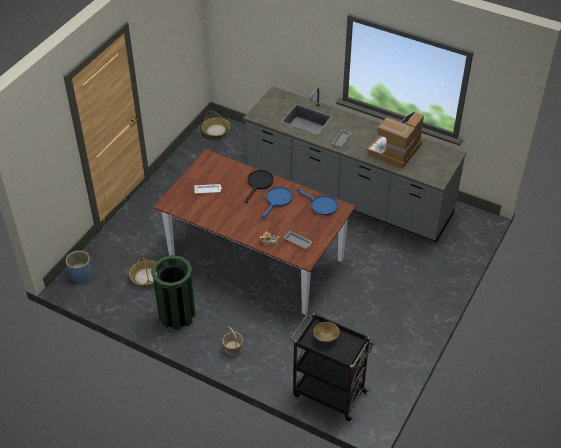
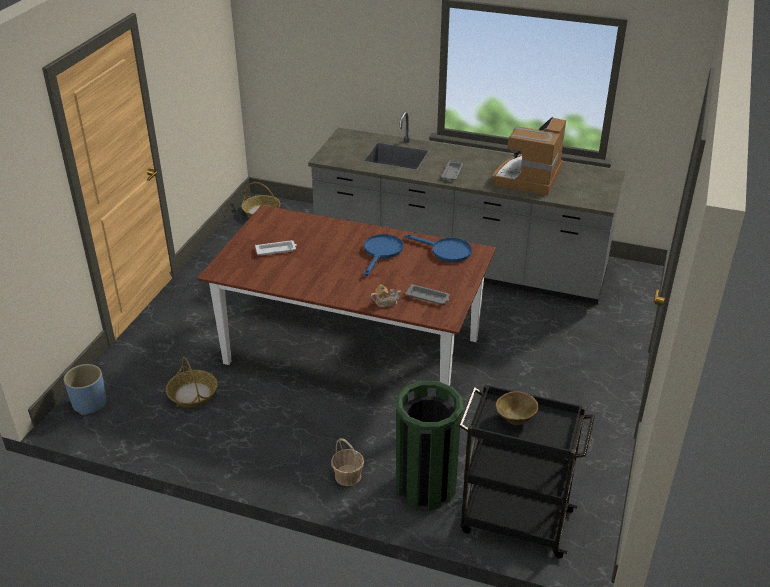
camera: 10 degrees left, 10 degrees down
green trash can [151,255,195,330] -> green trash can moved to [396,381,463,510]
black frying pan [245,170,274,203] -> none

